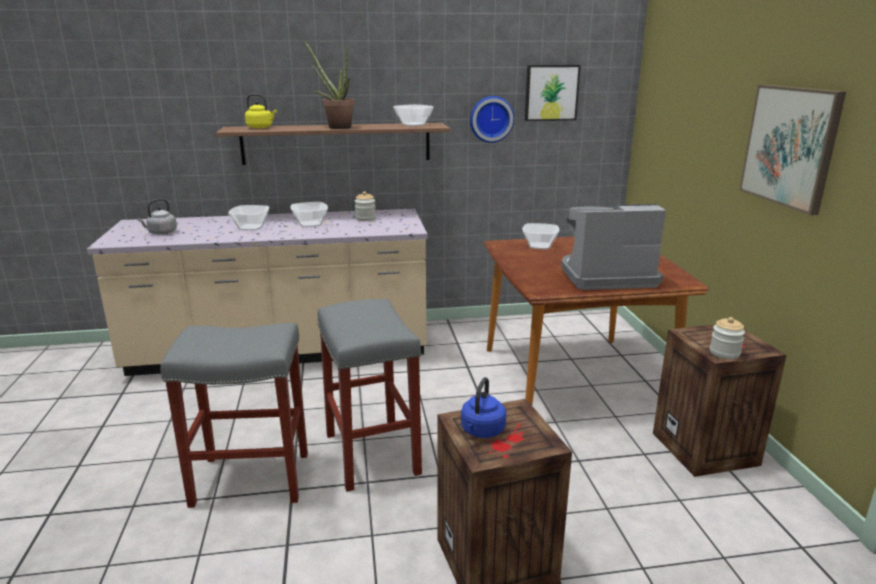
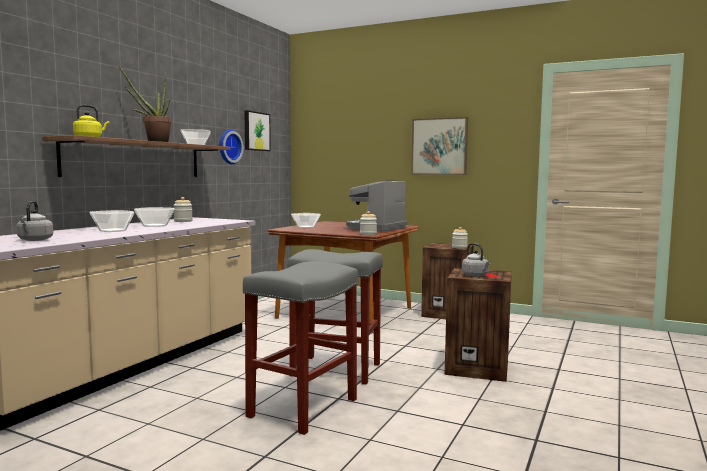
camera: 55 degrees left, 15 degrees down
blue kettle [461,377,506,438] -> grey kettle [462,243,491,277]
none -> jar [360,211,377,235]

